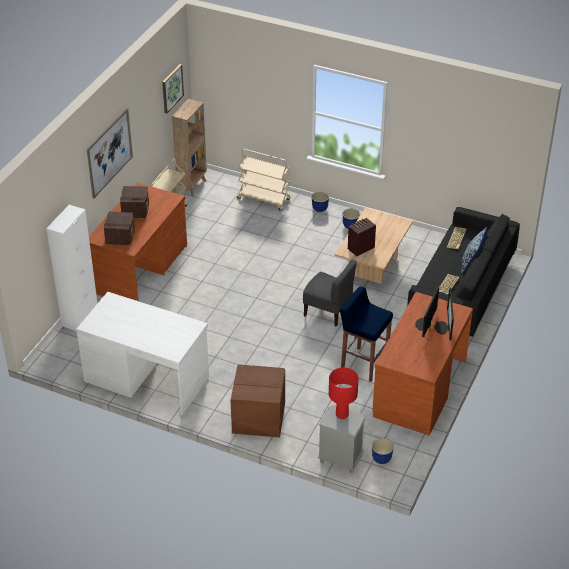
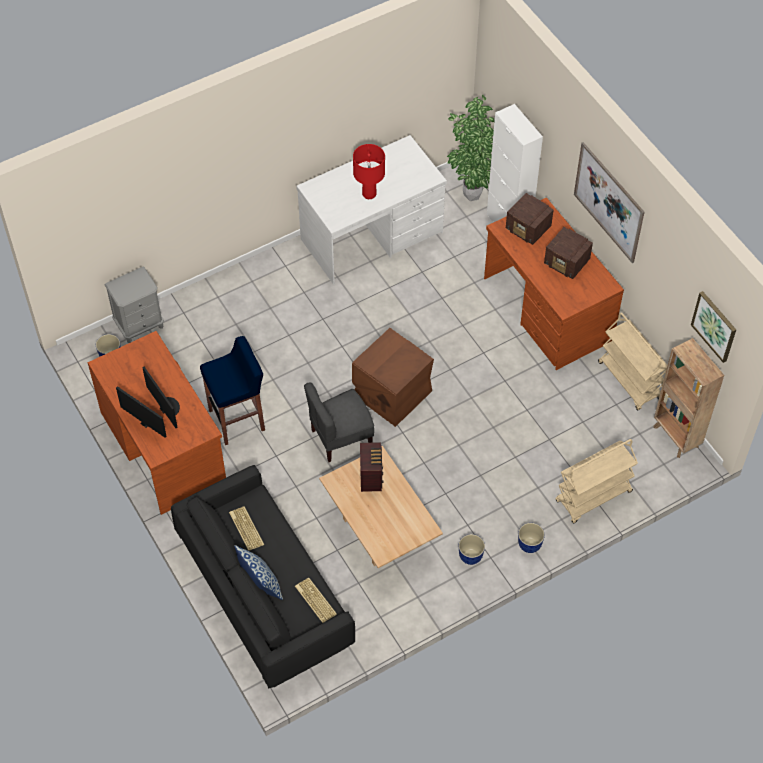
camera: 125 degrees right, 15 degrees up
brown storage box [230,364,285,438] -> brown storage box moved to [352,328,434,427]
red table lamp [329,368,359,419] -> red table lamp moved to [353,144,385,199]
none -> potted plant [447,95,495,201]

